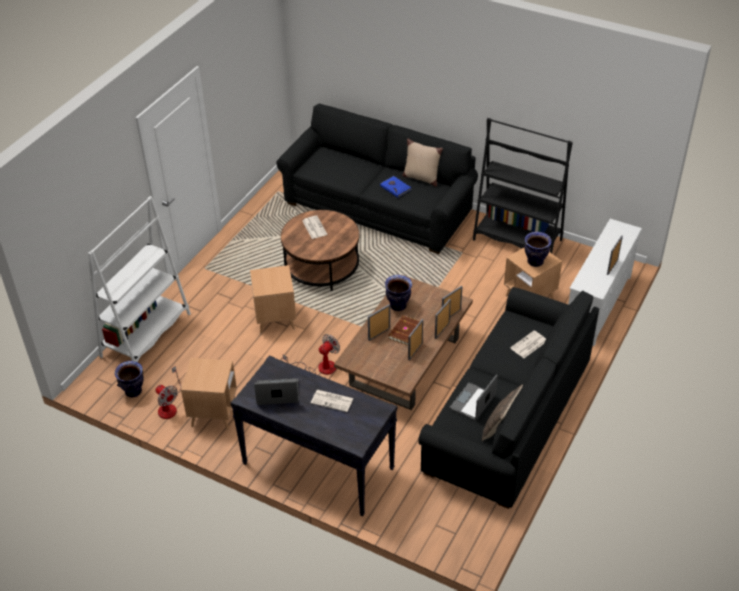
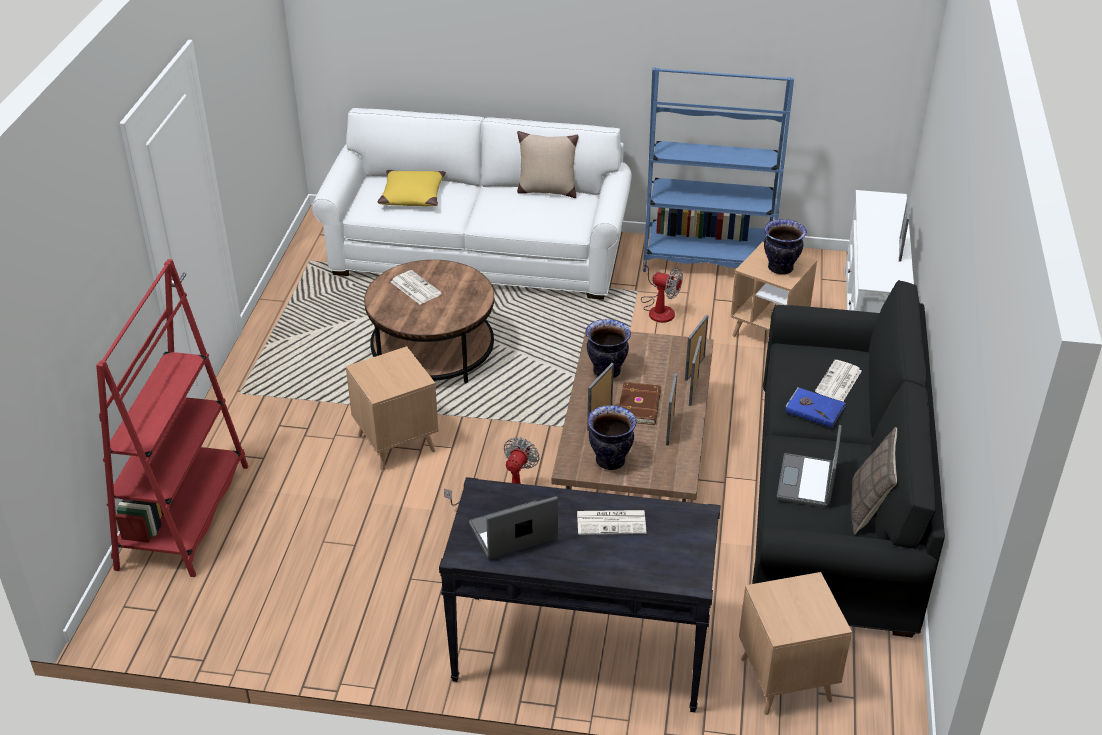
camera: 20 degrees left, 5 degrees down
white bookcase [88,196,191,362] -> red bookcase [96,259,249,577]
vase [115,361,144,398] -> vase moved to [588,405,637,470]
fan [155,366,181,419] -> fan moved to [641,259,683,323]
brown side table [181,358,237,430] -> brown side table moved to [739,572,852,715]
black sofa [276,103,478,254] -> white sofa [312,108,632,300]
blue book [380,176,412,198] -> blue book moved to [785,387,846,428]
black bookcase [473,118,573,253] -> blue bookcase [643,67,794,272]
none -> yellow pillow [377,170,446,206]

